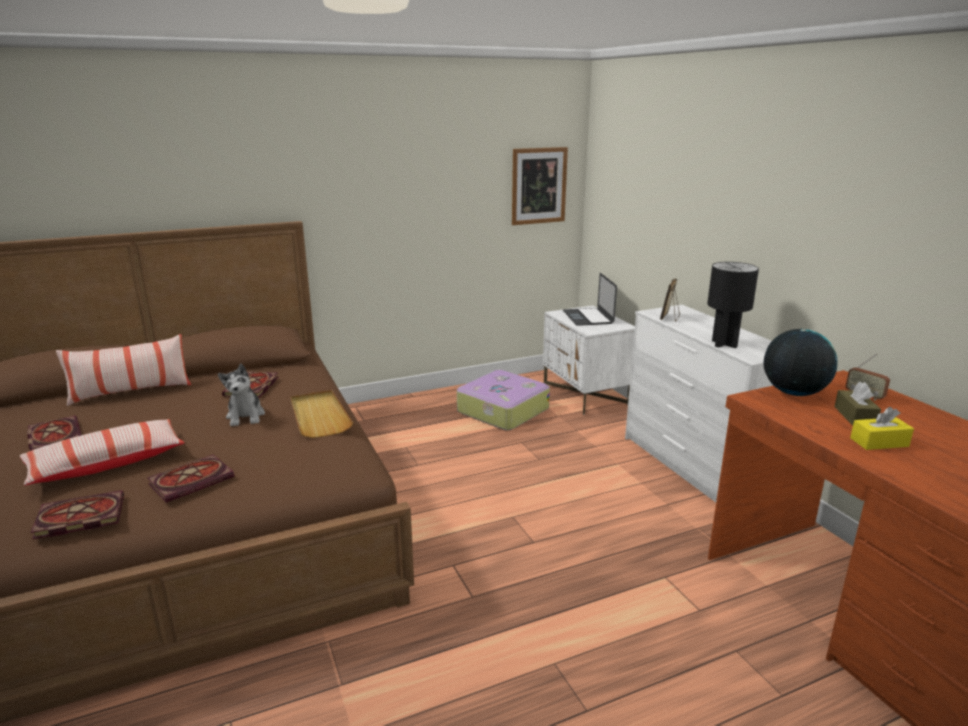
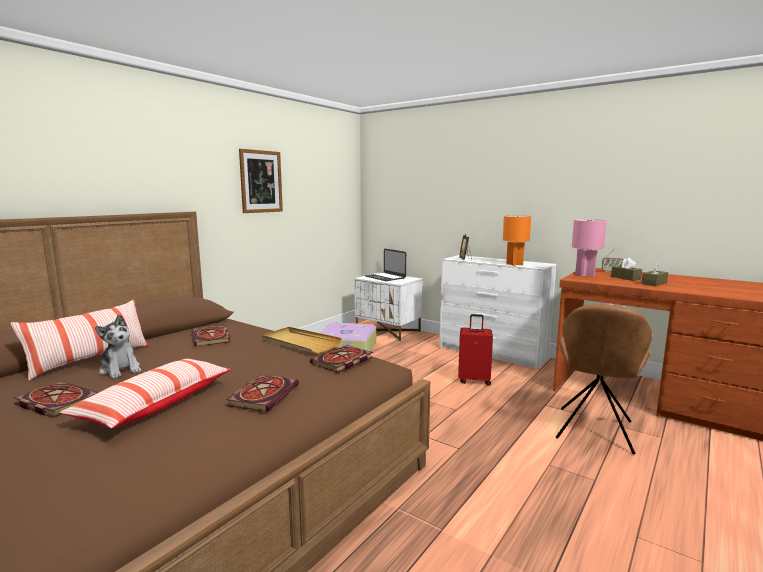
camera: 30 degrees left, 10 degrees down
book [31,490,124,539] -> book moved to [310,345,373,373]
plush toy [218,363,265,427] -> plush toy moved to [95,314,141,379]
picture [512,147,568,225] -> picture moved to [239,149,283,213]
black table lamp [707,262,759,348] -> orange table lamp [503,215,531,266]
globe [763,329,838,396] -> pink table lamp [572,219,607,276]
yellow tissue box [850,407,914,450] -> brown tissue box [642,262,668,286]
none -> red suitcase [458,314,493,386]
none -> brown chair [556,304,653,455]

